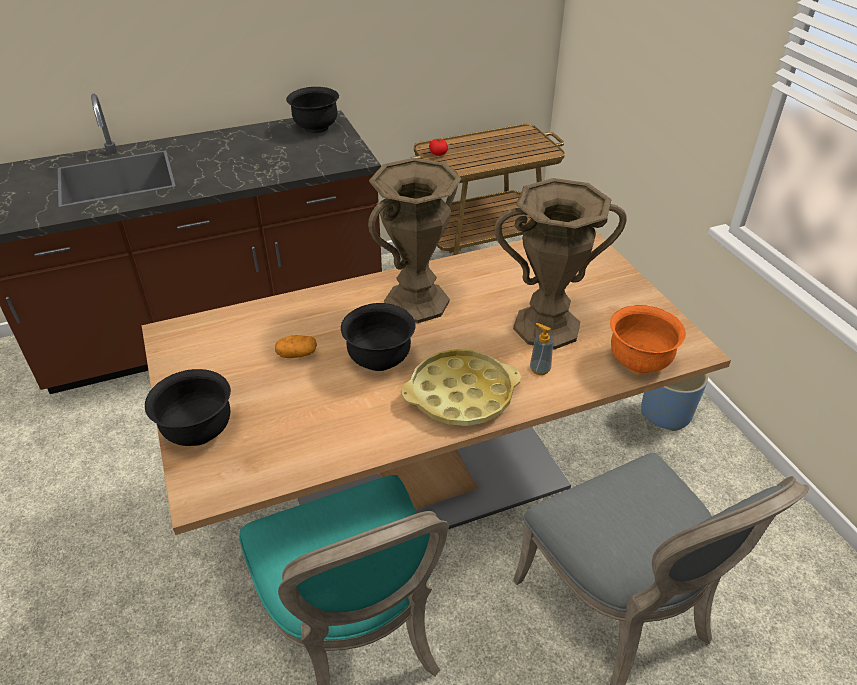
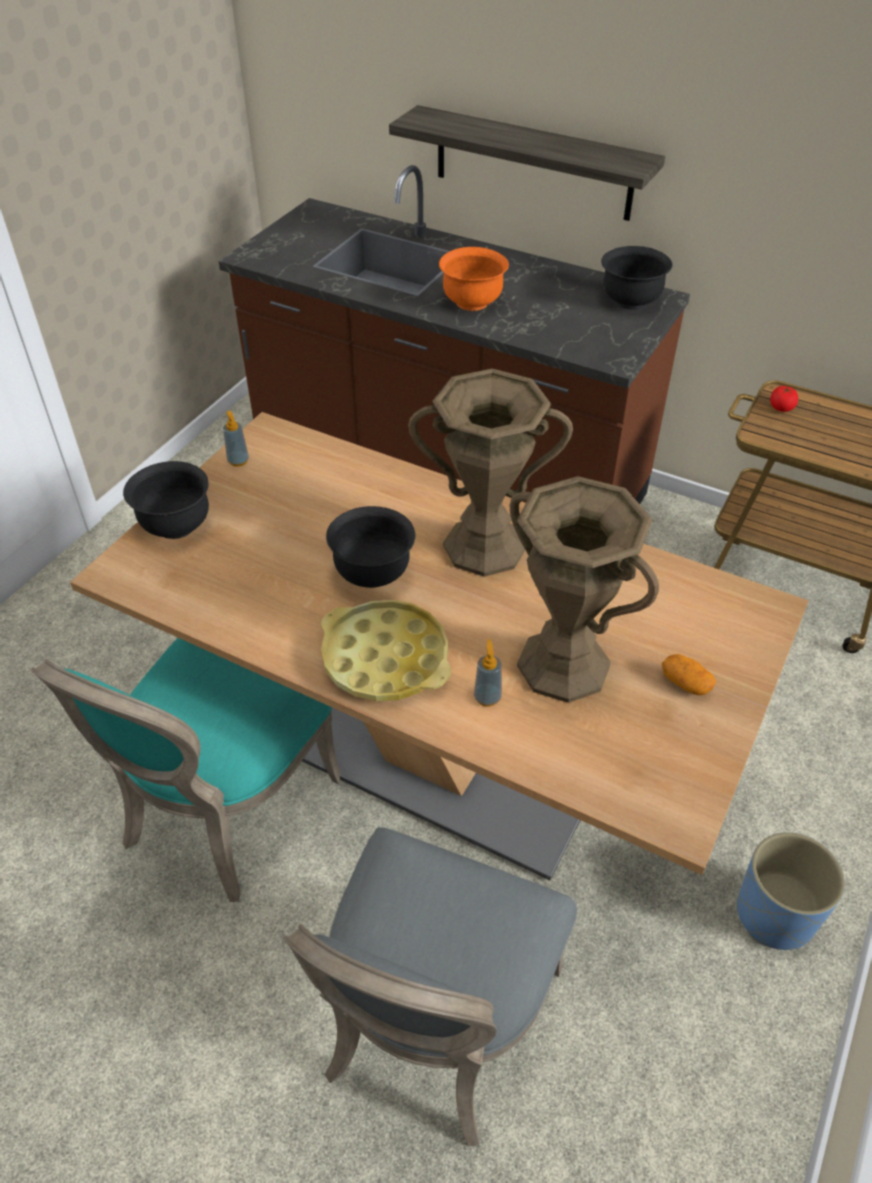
camera: 50 degrees right, 5 degrees up
potato [275,335,317,358] -> potato moved to [662,654,716,695]
orange bowl [610,305,686,374] -> orange bowl moved to [439,247,509,311]
none -> soap dispenser [223,411,249,467]
none -> shelf [389,105,665,221]

